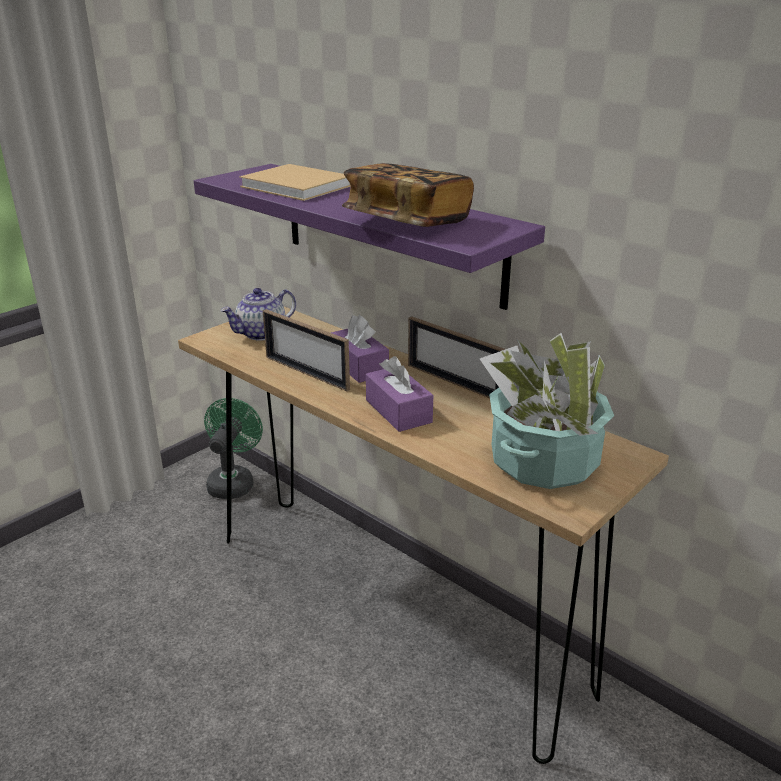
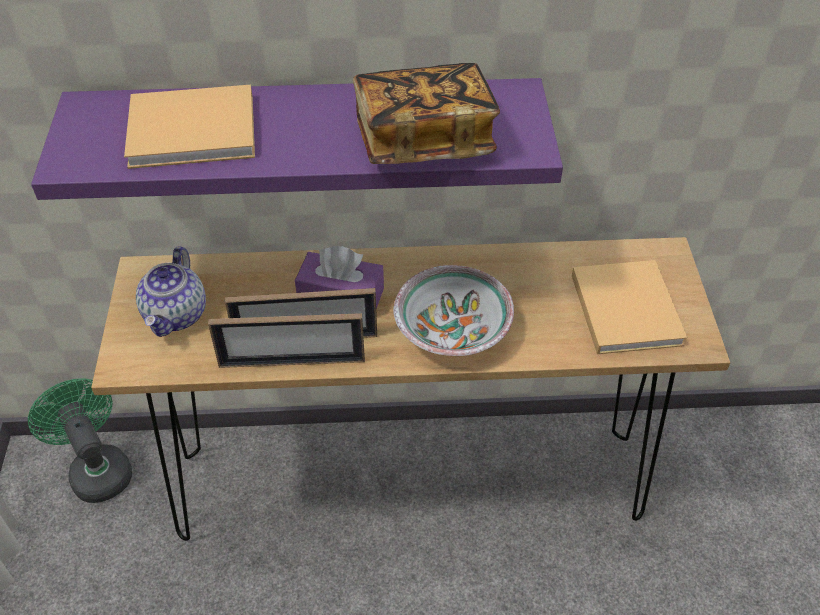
camera: 45 degrees left, 20 degrees up
purple tissue box [366,356,433,432] -> bowl [393,265,514,356]
picture frame [408,316,505,398] -> picture frame moved to [208,313,365,368]
potted plant [480,333,614,489] -> beige book [572,260,687,354]

